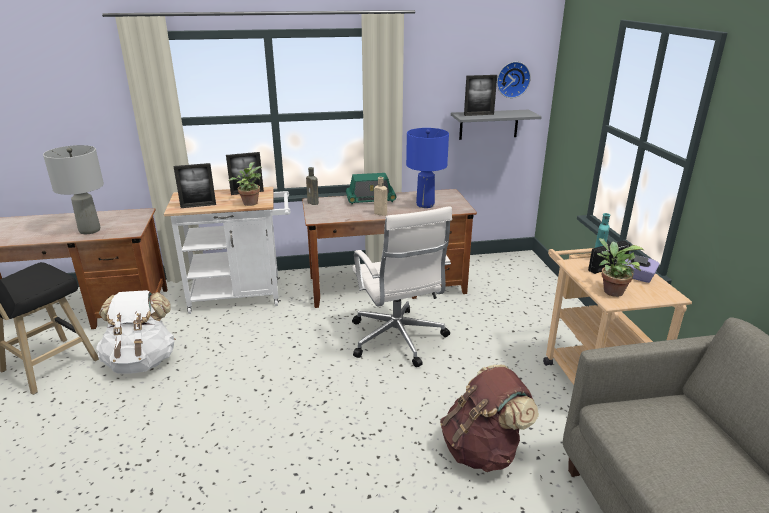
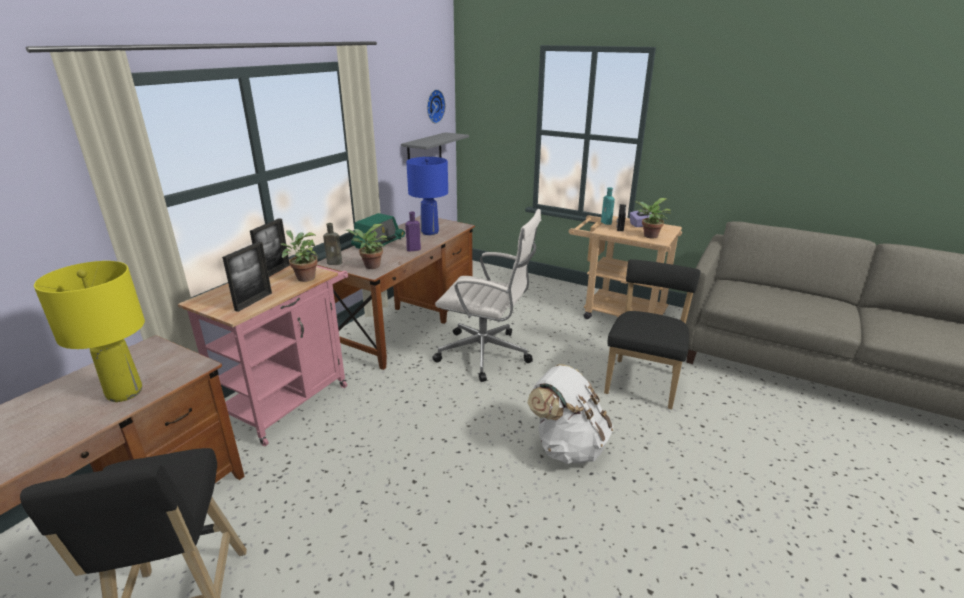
camera: 50 degrees left, 0 degrees up
grey table lamp [43,145,104,234] -> yellow table lamp [34,261,145,402]
white backpack [96,290,176,374] -> white backpack moved to [527,364,613,464]
white cart [164,187,290,314] -> pink cart [178,262,348,446]
beige bottle [374,177,387,216] -> purple bottle [405,212,421,252]
brown backpack [440,365,539,472] -> black chair [604,259,700,409]
picture frame [464,75,497,116] -> none
none -> potted plant [346,224,388,269]

